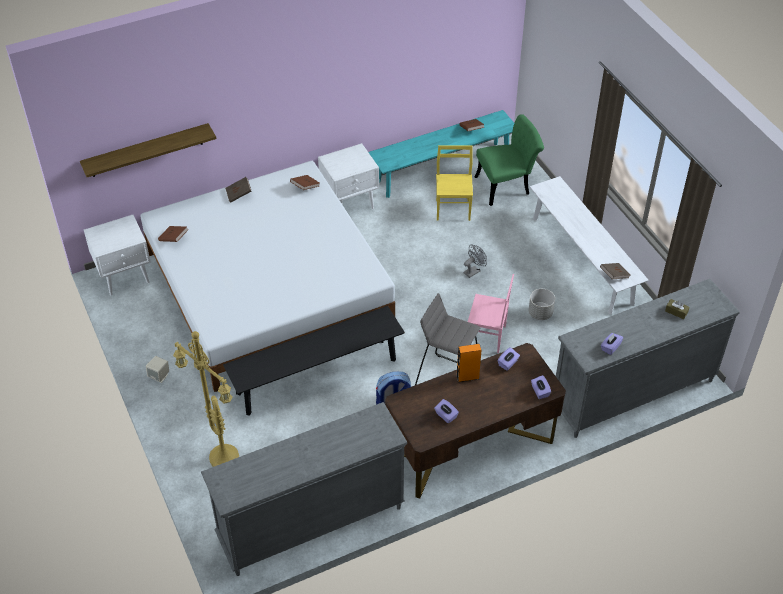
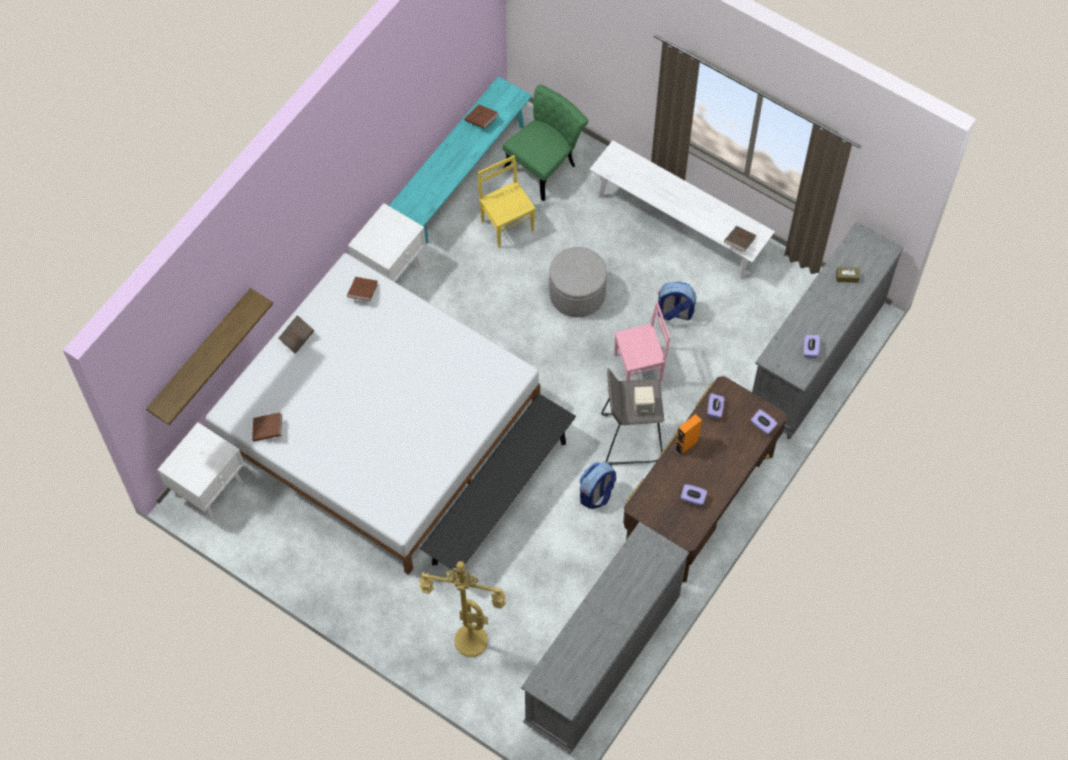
camera: 30 degrees left, 15 degrees up
beige speaker [146,356,169,383] -> beige speaker moved to [634,386,655,413]
grey fan [464,245,487,278] -> grey ottoman [549,247,607,317]
grey planter [529,289,555,320] -> backpack [657,282,696,321]

